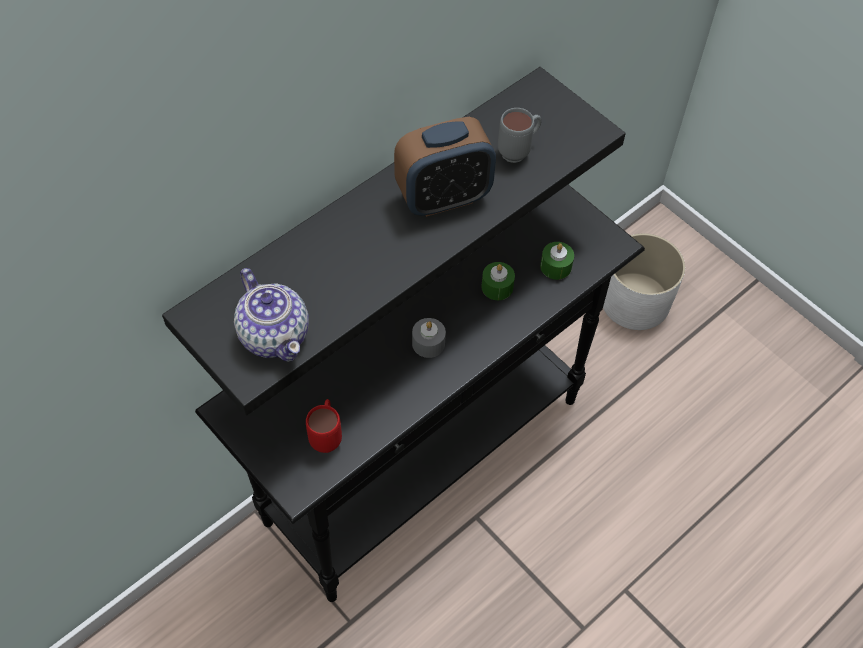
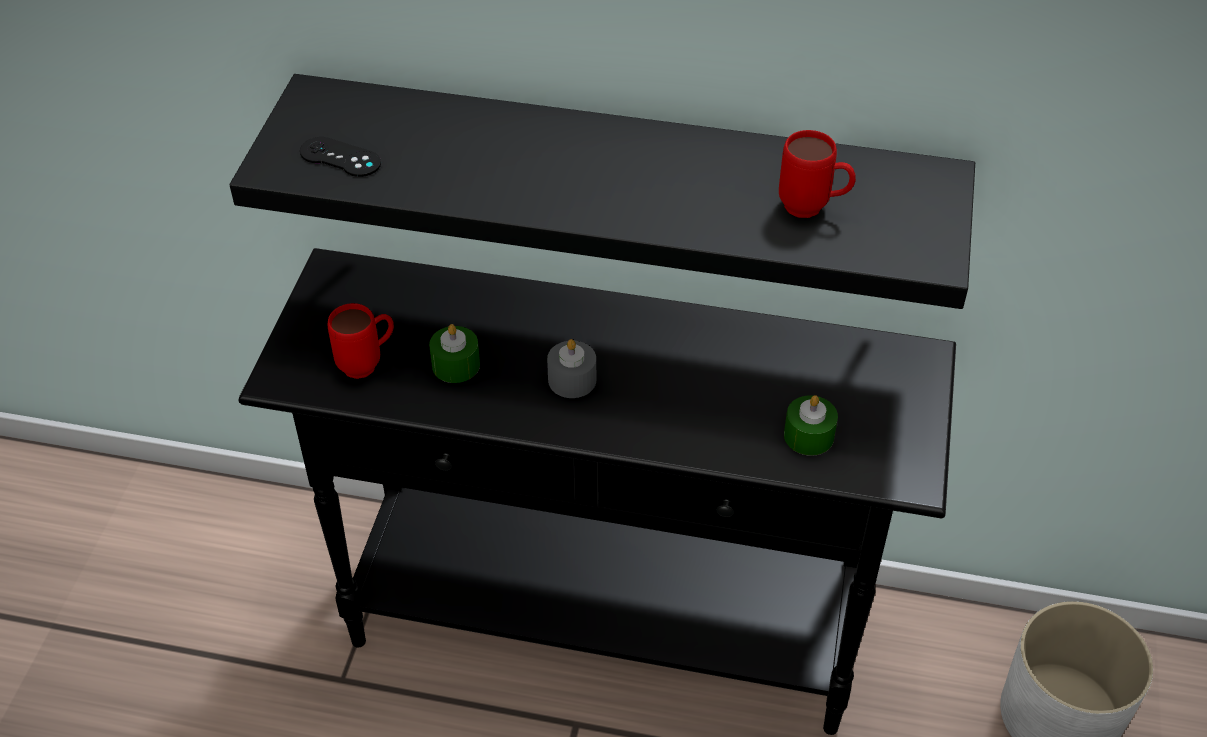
camera: 55 degrees right, 10 degrees down
teapot [234,268,309,362] -> black game controller [300,137,381,177]
alarm clock [394,117,496,217] -> none
green candle [481,262,515,300] -> green candle moved to [429,324,480,383]
grey mug [498,108,542,163] -> red mug [779,130,856,218]

